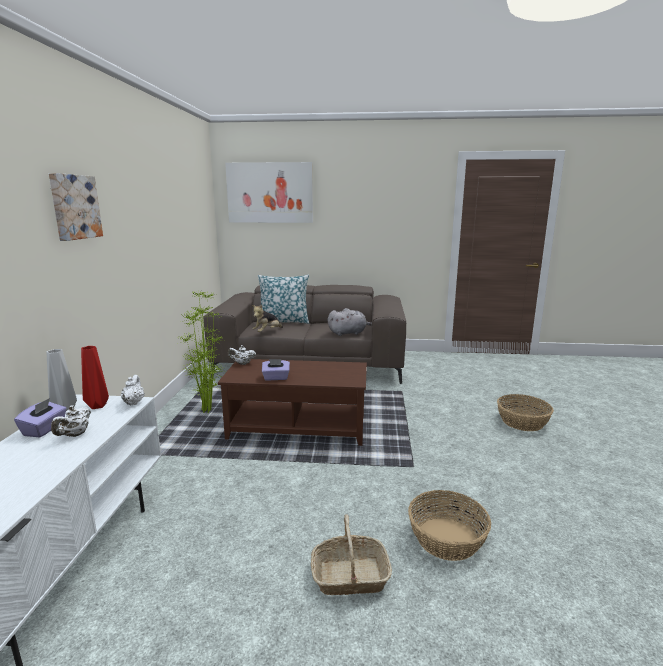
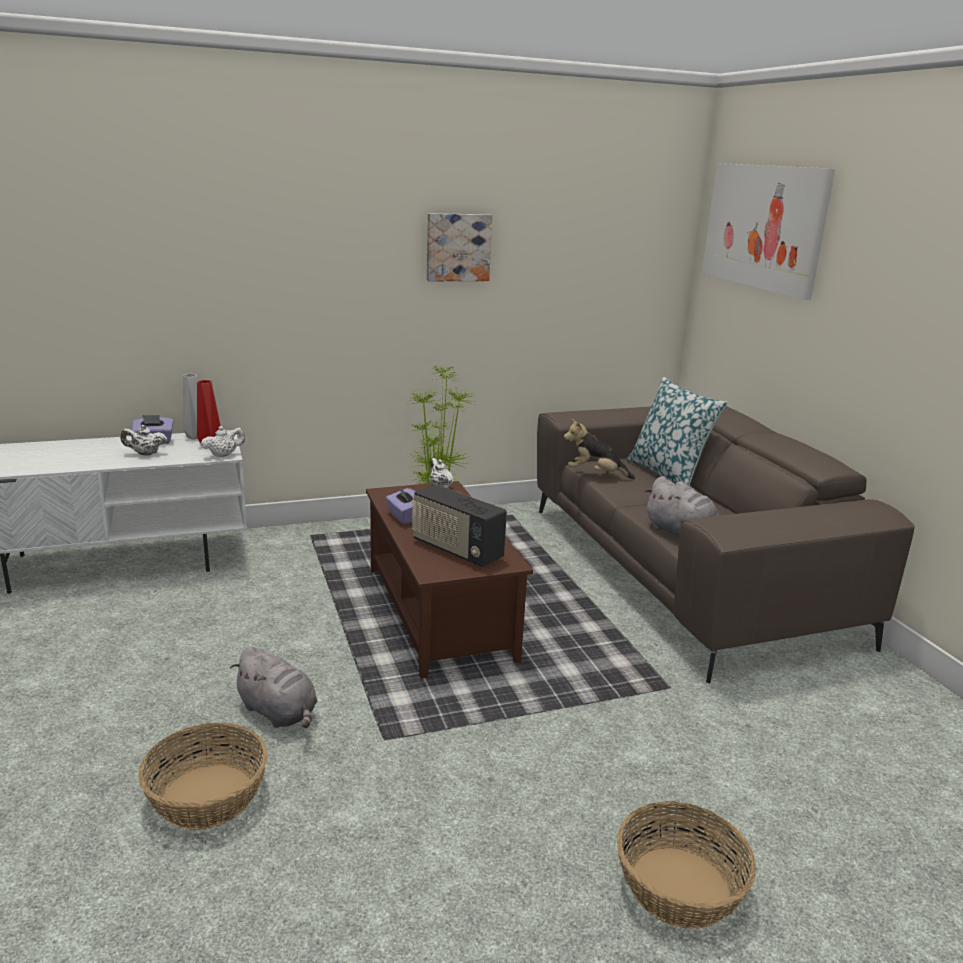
camera: 65 degrees right, 5 degrees up
picture [49,173,103,241] -> picture moved to [427,213,492,281]
basket [311,514,392,595] -> none
none -> grey plush toy [230,646,318,728]
none -> radio [412,484,507,567]

